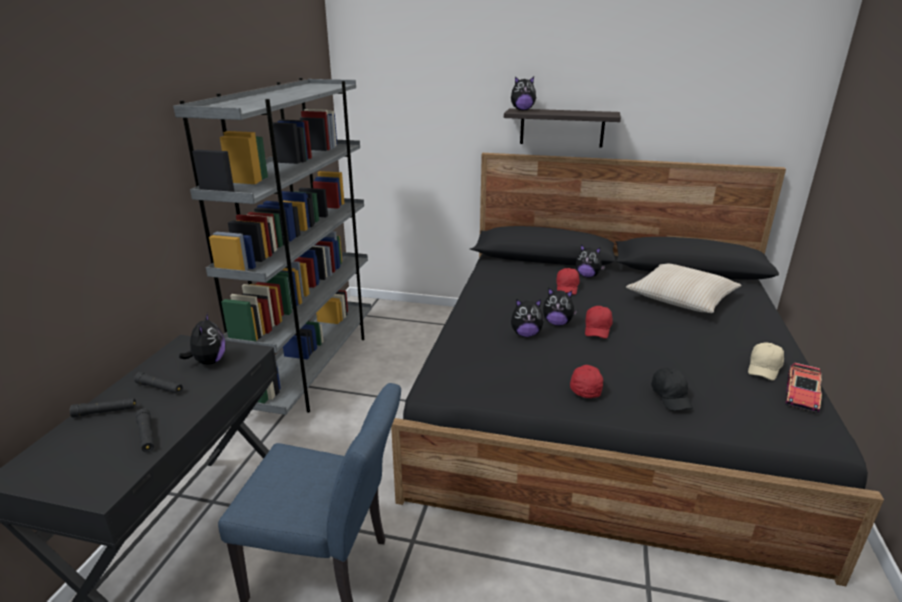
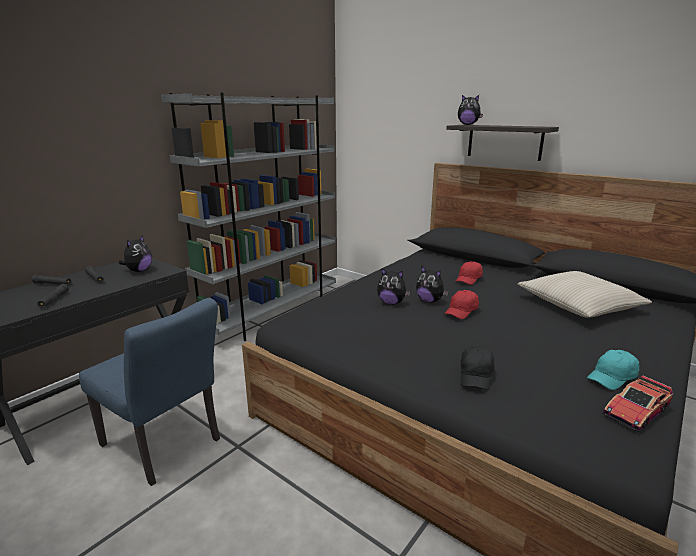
camera: 25 degrees right, 5 degrees down
red cap [570,365,603,398] -> none
plush toy [576,245,606,277] -> none
beige cap [748,342,784,381] -> turquoise cap [587,350,639,390]

